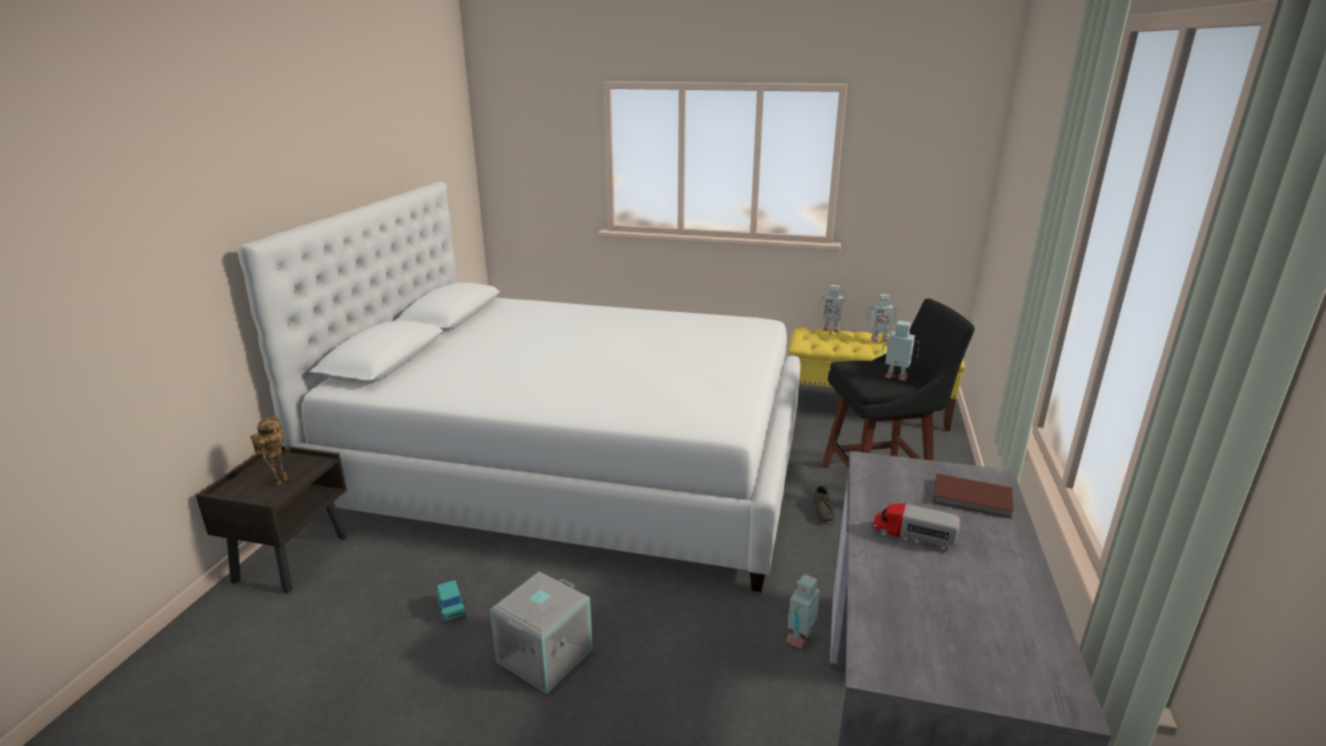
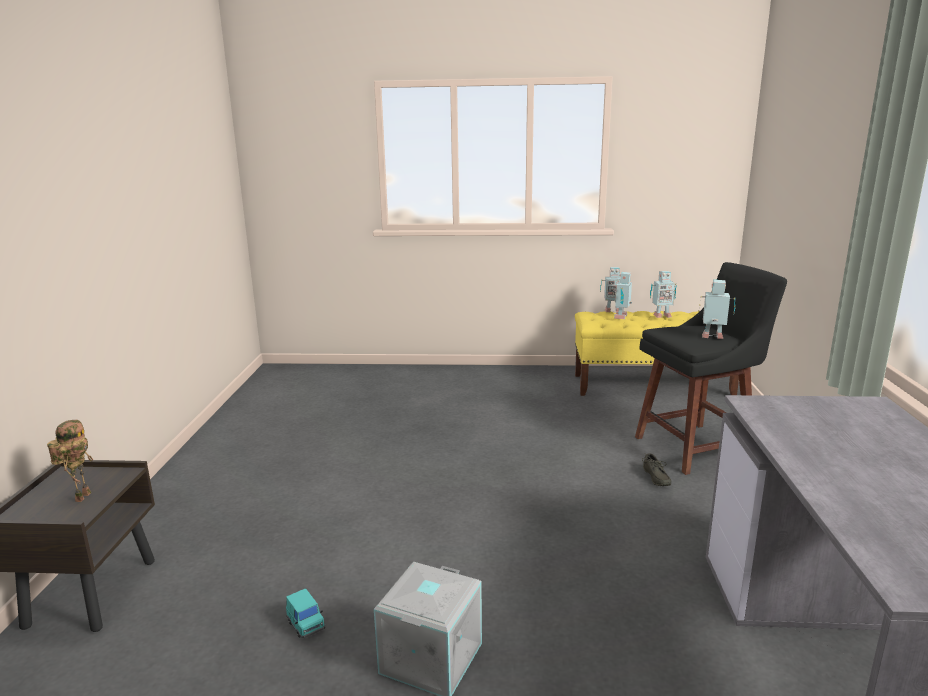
camera: 10 degrees left, 5 degrees down
white bed [238,182,801,592] -> none
toy robot [786,574,820,648] -> toy robot moved to [614,272,632,319]
toy truck [873,503,960,552] -> none
brown book [933,474,1014,519] -> none

